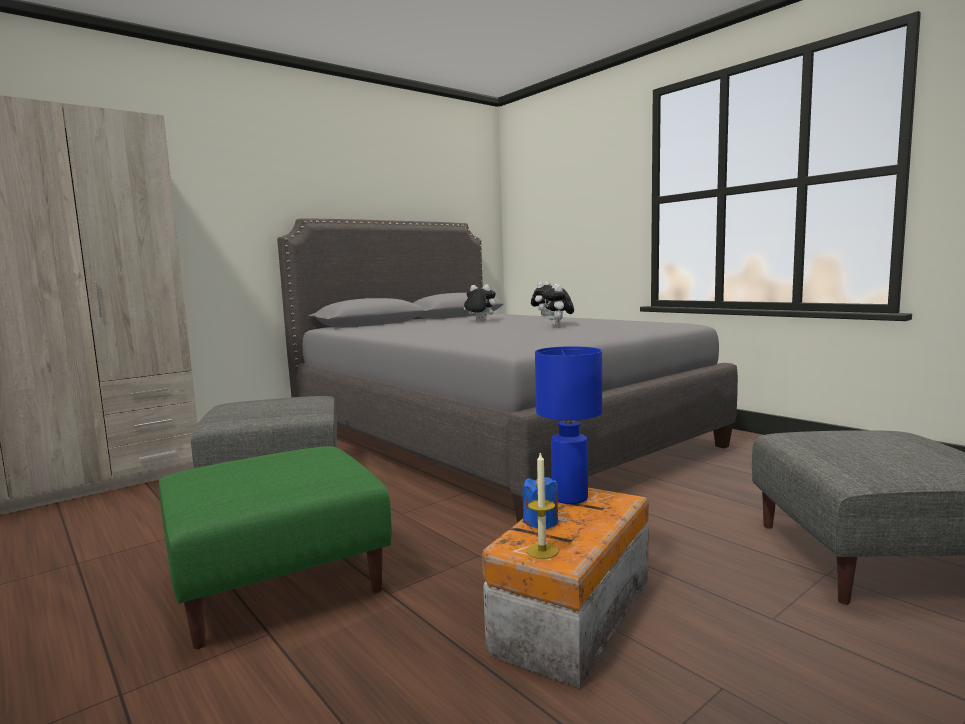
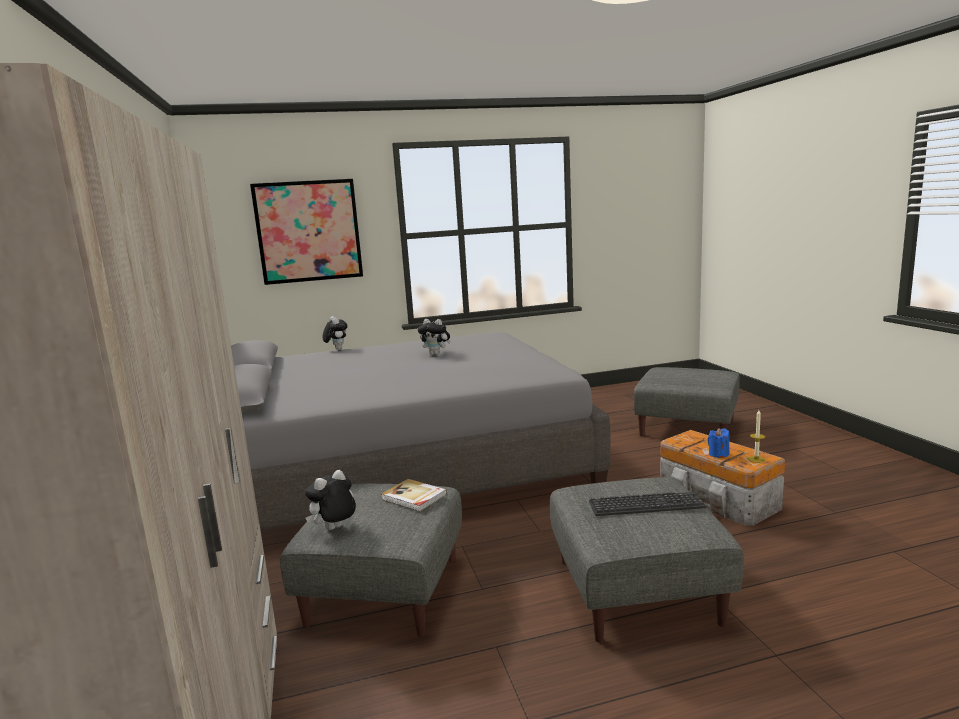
camera: 65 degrees left, 5 degrees up
green ottoman [159,446,392,649] -> grey ottoman [550,477,744,643]
plush toy [464,284,496,322] -> plush toy moved to [305,470,356,530]
blue table lamp [535,346,602,504] -> none
none -> picture [250,179,363,285]
none -> book [382,479,447,512]
none -> keyboard [589,492,706,516]

